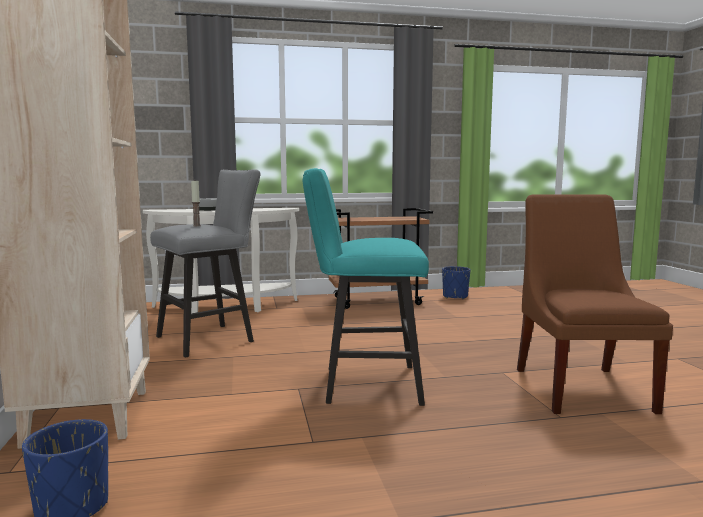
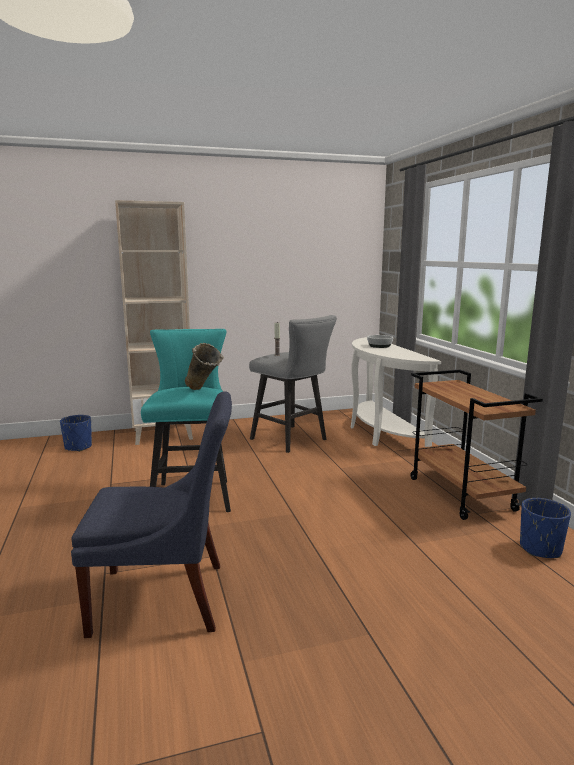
camera: 85 degrees right, 5 degrees up
brown chair [517,194,673,414] -> blue chair [71,392,232,638]
none -> beige vase [185,343,224,390]

